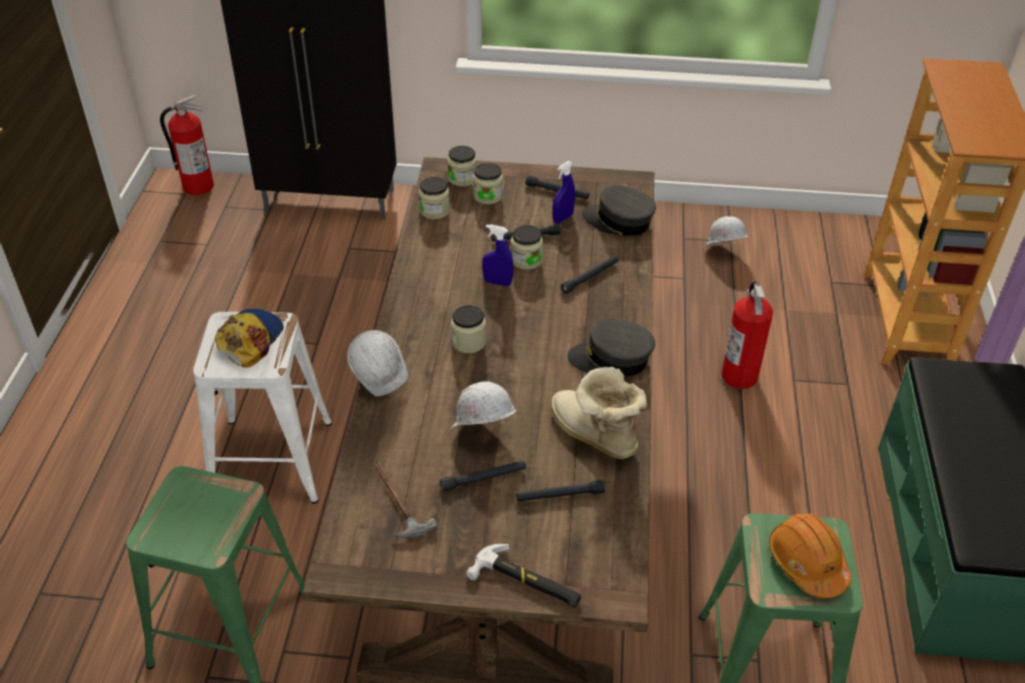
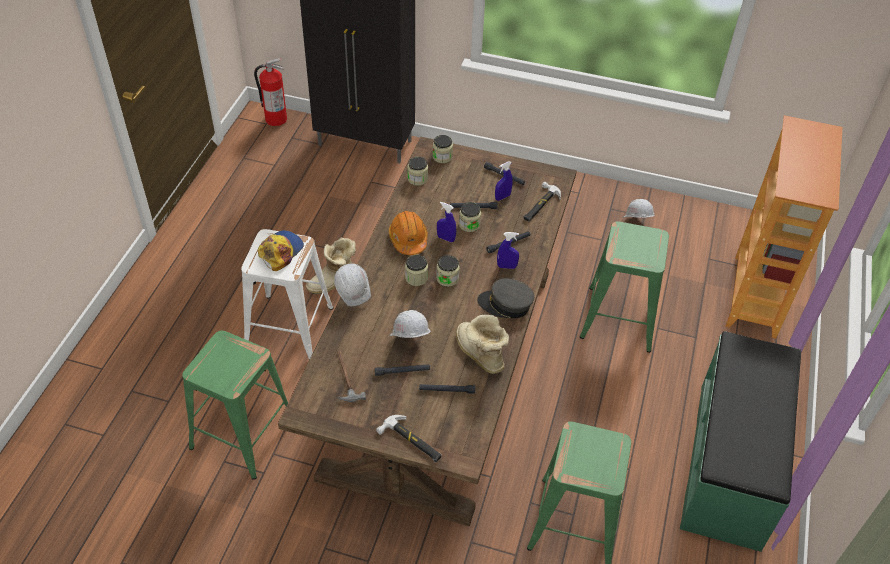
camera: 10 degrees right, 5 degrees up
jar [473,163,503,204] -> jar moved to [436,255,460,287]
grey cap [582,185,656,236] -> hammer [523,182,561,222]
fire extinguisher [721,281,773,389] -> green stool [580,221,669,353]
orange hard hat [769,513,851,598] -> orange hard hat moved to [389,211,428,255]
none -> boot [306,238,356,294]
none -> blue spray bottle [497,232,519,269]

